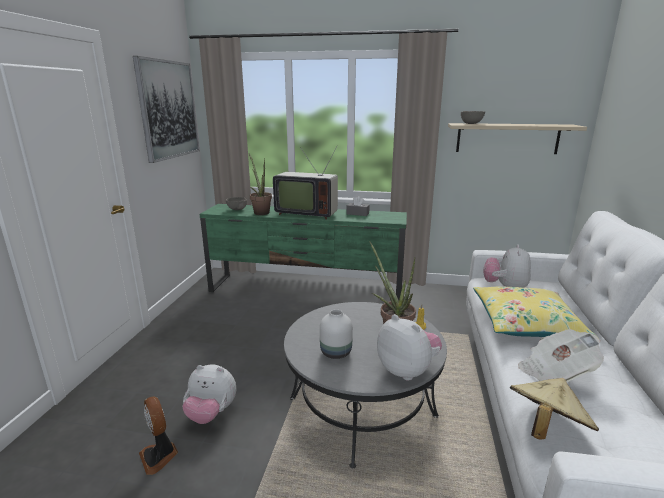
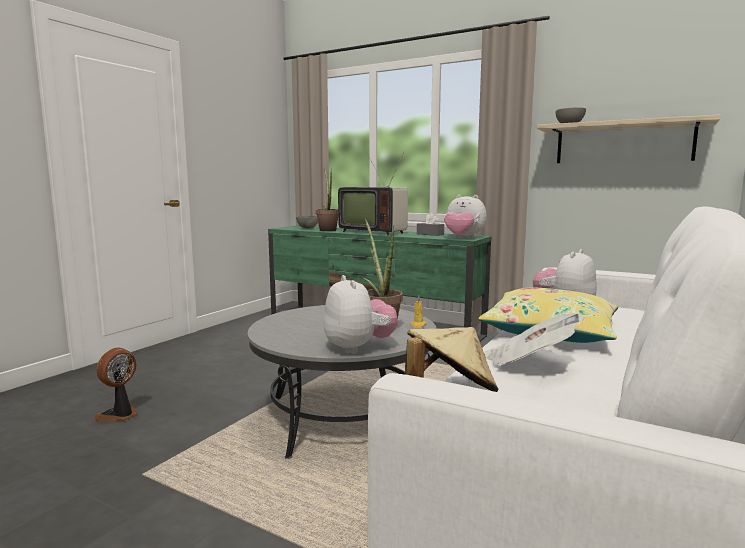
camera: 20 degrees right, 10 degrees down
picture [133,56,199,163] -> none
fan [139,396,178,475] -> fan turned 45 degrees clockwise [94,348,138,421]
plush toy [182,365,236,424] -> plush toy moved to [444,194,487,238]
white vase [320,309,353,359] -> none

